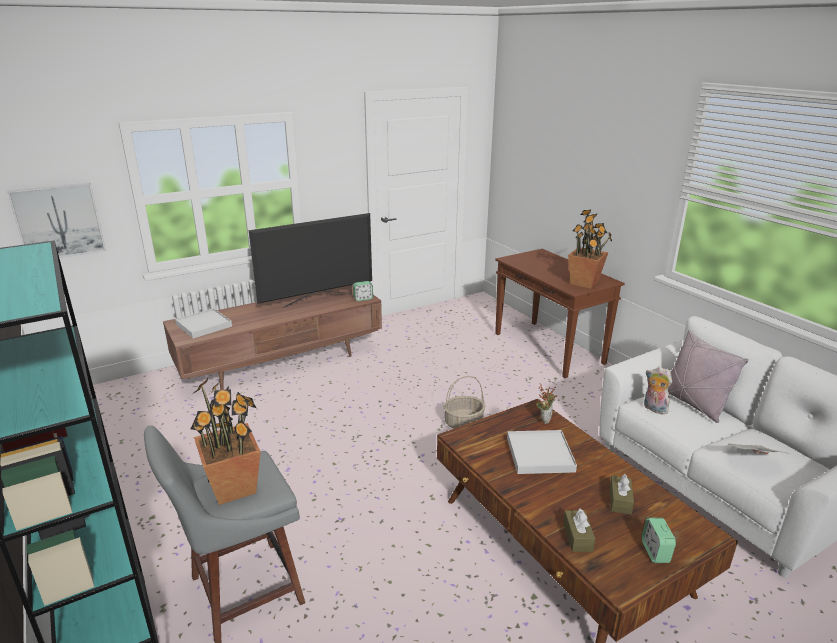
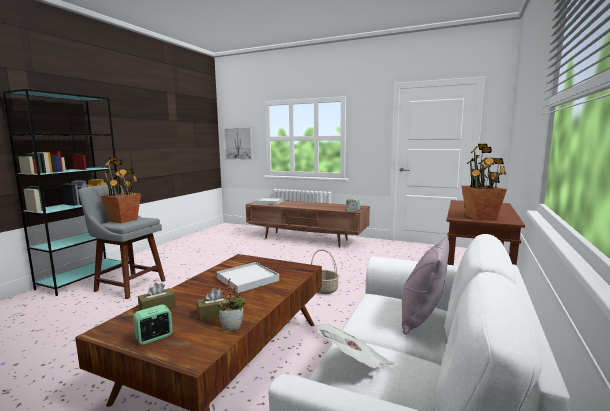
camera: 55 degrees right, 15 degrees down
television [249,213,372,308] -> none
potted plant [536,384,557,424] -> potted plant moved to [217,278,247,331]
plush toy [644,366,672,414] -> none

